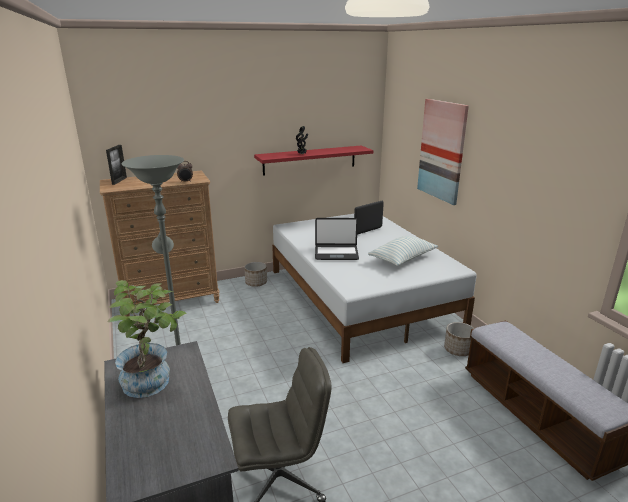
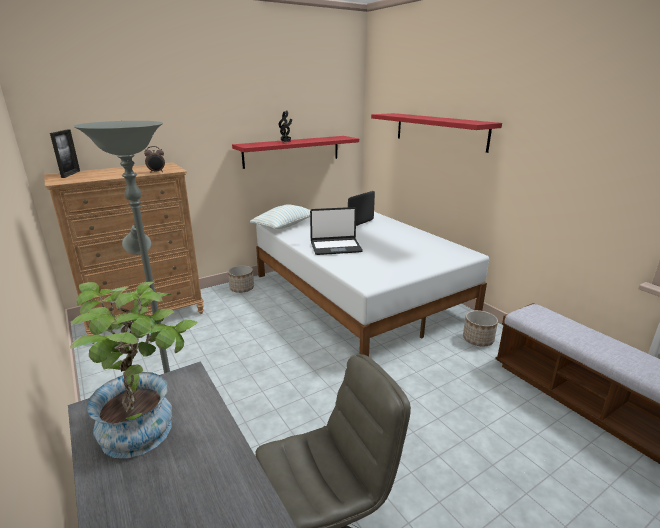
camera: 10 degrees left, 0 degrees up
pillow [368,236,438,266] -> pillow moved to [250,204,310,229]
picture [417,99,469,205] -> red shelf [371,113,502,153]

